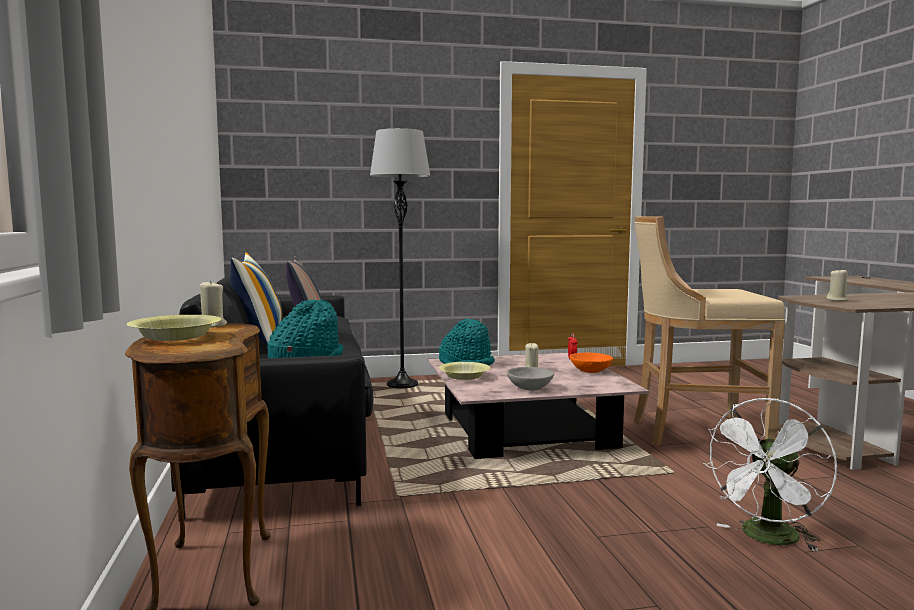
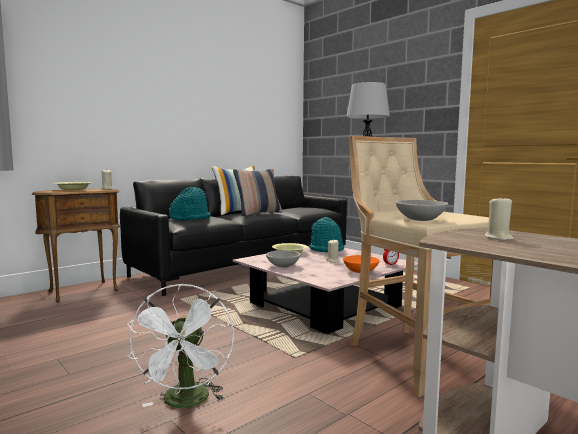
camera: 60 degrees right, 0 degrees up
white fan [703,398,837,552] -> white fan turned 105 degrees counterclockwise [126,283,234,408]
none -> grey bowl [396,200,448,221]

